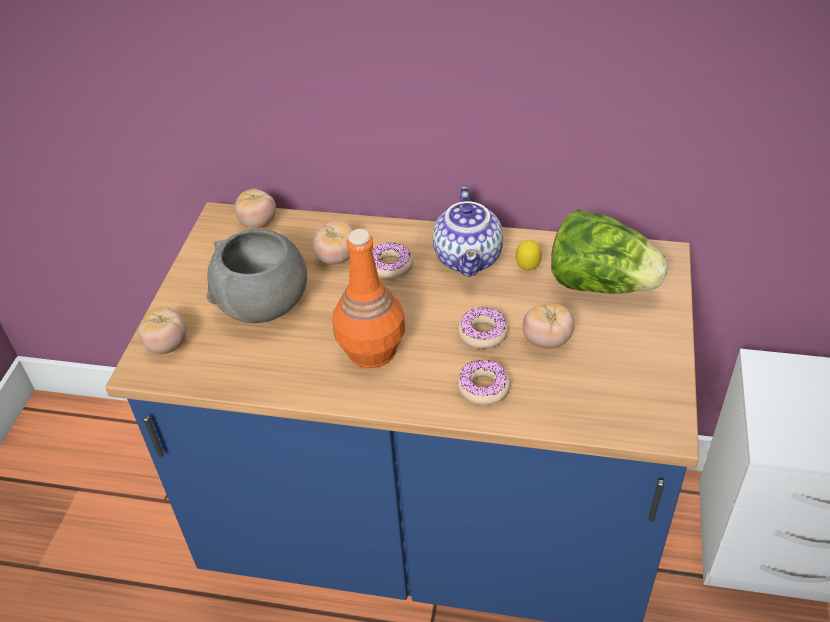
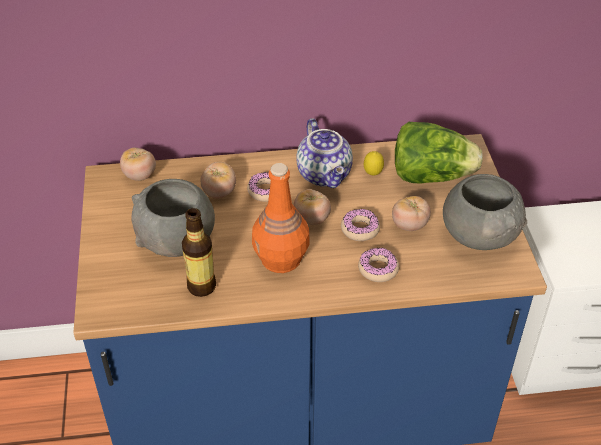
camera: 20 degrees left, 0 degrees up
tomato [138,307,187,354] -> tomato moved to [294,189,331,225]
none -> bottle [182,208,216,297]
none -> grey bowl [443,174,527,250]

